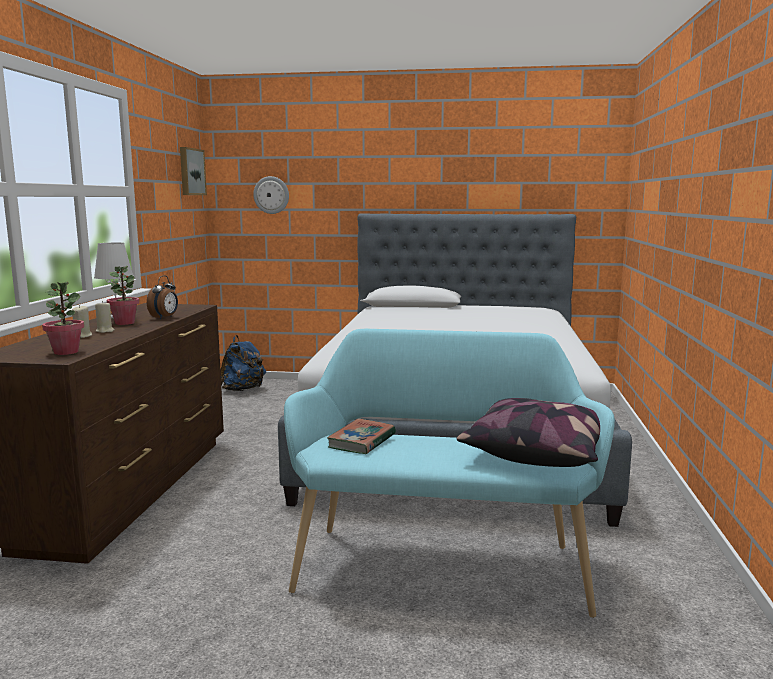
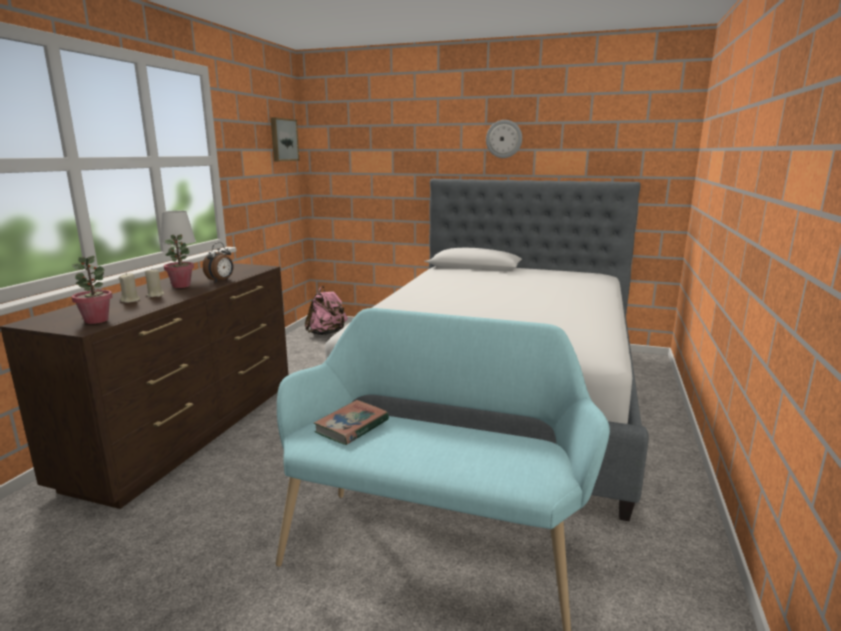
camera: 10 degrees right, 5 degrees up
blue backpack [220,335,266,391] -> pink backpack [305,286,348,335]
wall clock [253,176,289,214] -> wall clock moved to [486,120,522,158]
pillow [456,398,600,467] -> none

